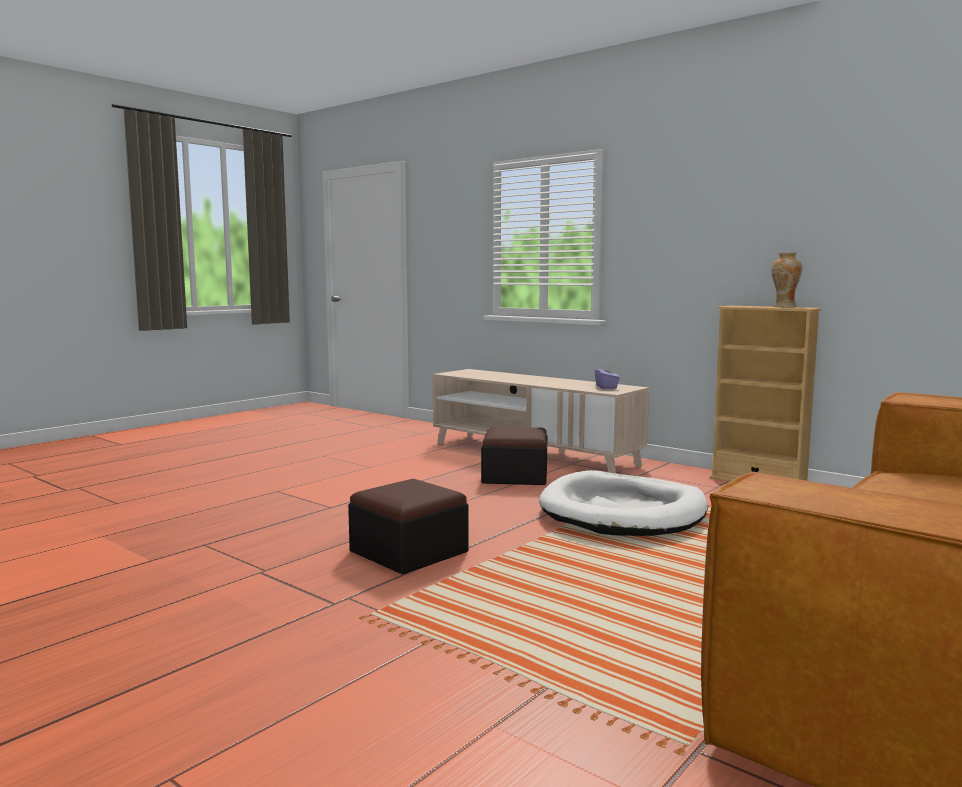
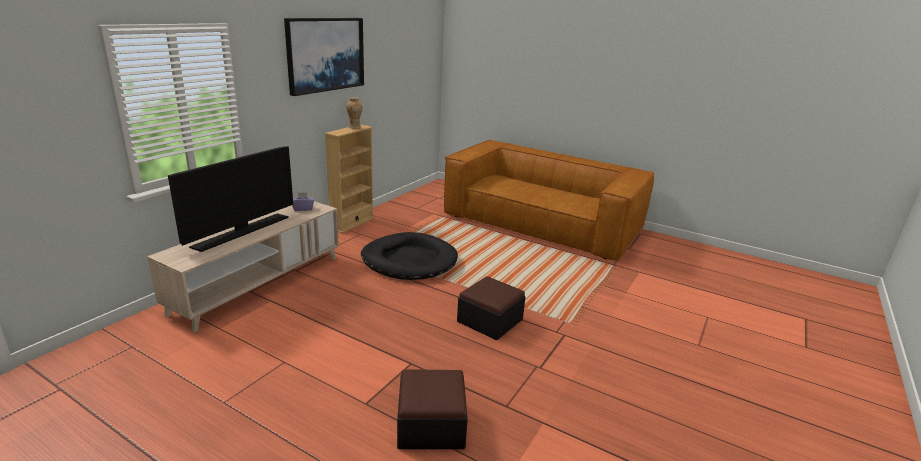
camera: 100 degrees left, 15 degrees up
ottoman [481,427,547,485] -> ottoman moved to [397,369,468,449]
white dog bed [539,470,708,536] -> black dog bed [361,232,458,280]
none -> television [168,146,293,252]
none -> picture [284,18,364,96]

